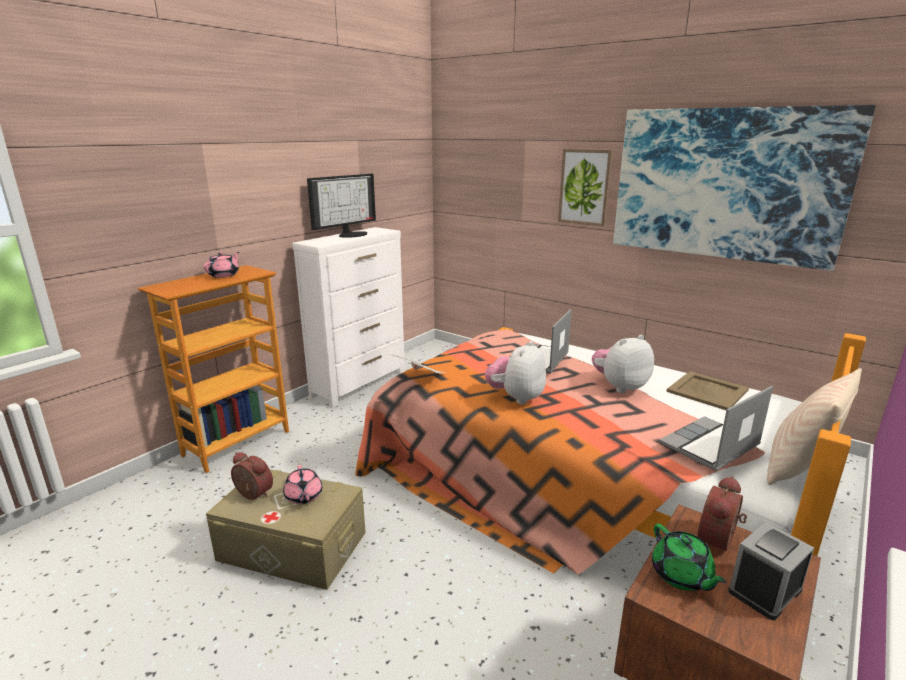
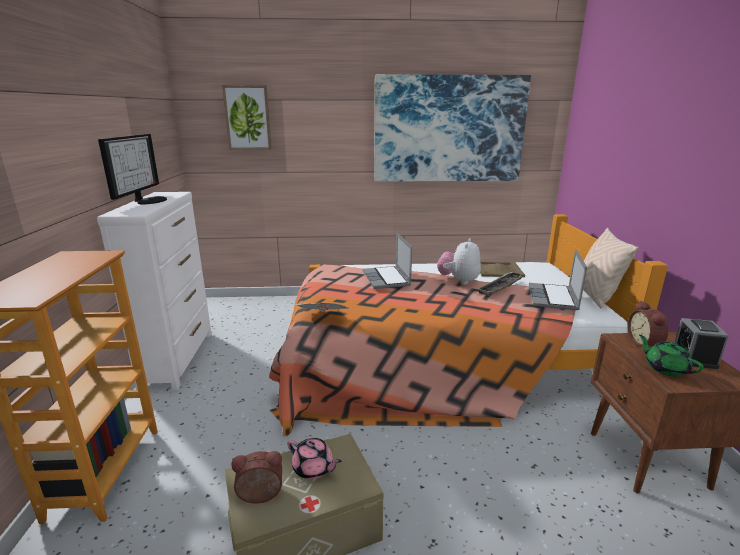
camera: 40 degrees left, 0 degrees up
pink teapot [204,252,239,278] -> none
plush toy [485,341,546,405] -> none
picture [558,149,613,226] -> picture moved to [222,85,272,150]
green teapot [652,524,727,591] -> green teapot turned 150 degrees counterclockwise [639,335,704,377]
none -> tray [477,271,524,296]

